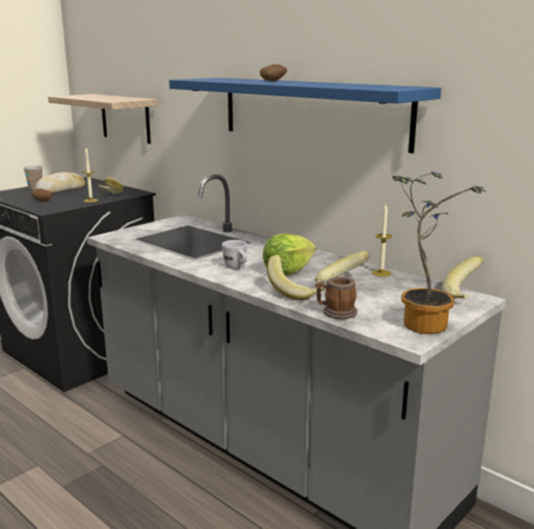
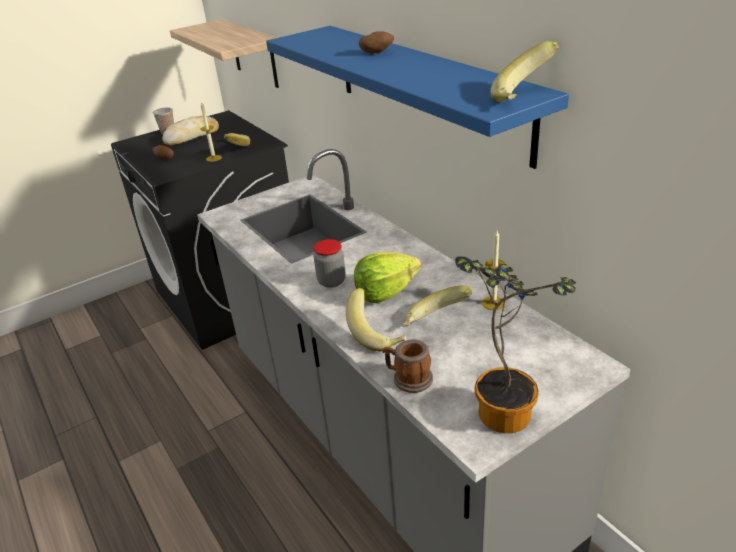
camera: 15 degrees right, 15 degrees up
white mug [222,240,247,269] -> jar [313,239,345,288]
banana [442,256,484,299] -> banana moved to [490,41,559,102]

